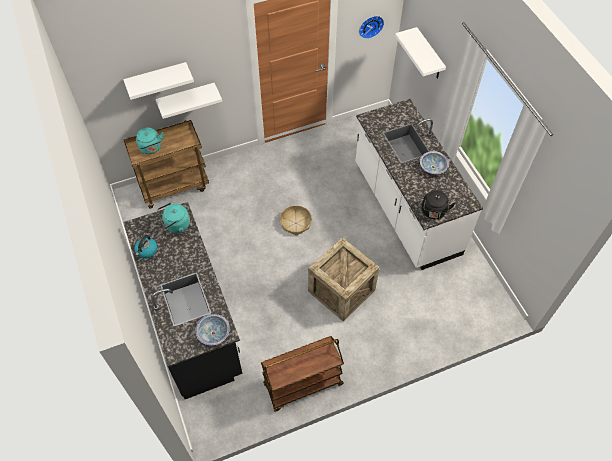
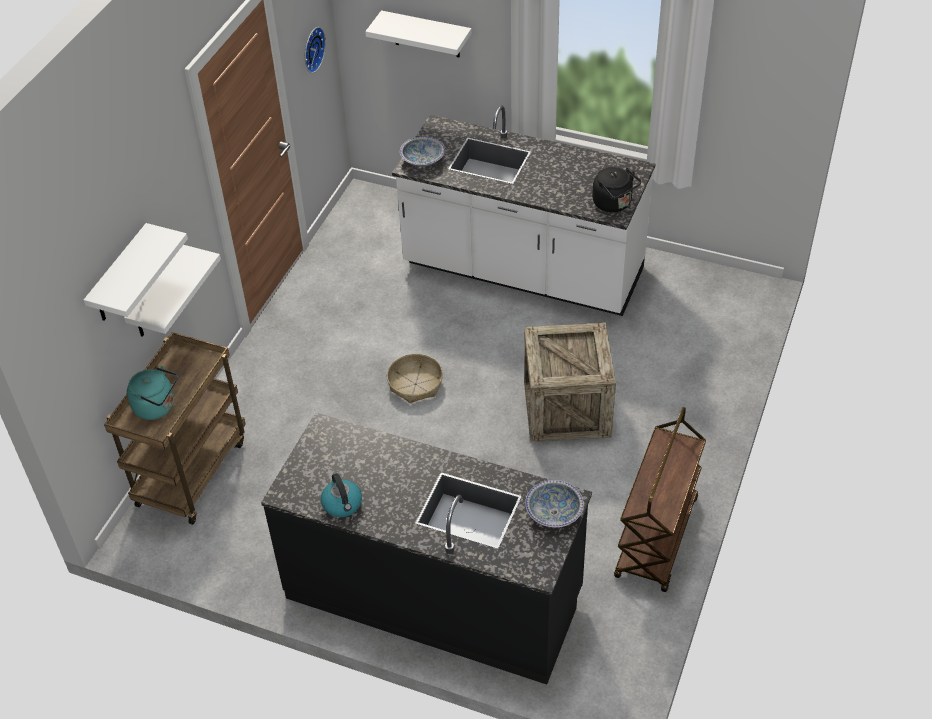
camera: 45 degrees left, 10 degrees down
turquoise kettle [157,203,190,233] -> none
bowl [420,151,449,174] -> bowl moved to [400,136,445,167]

